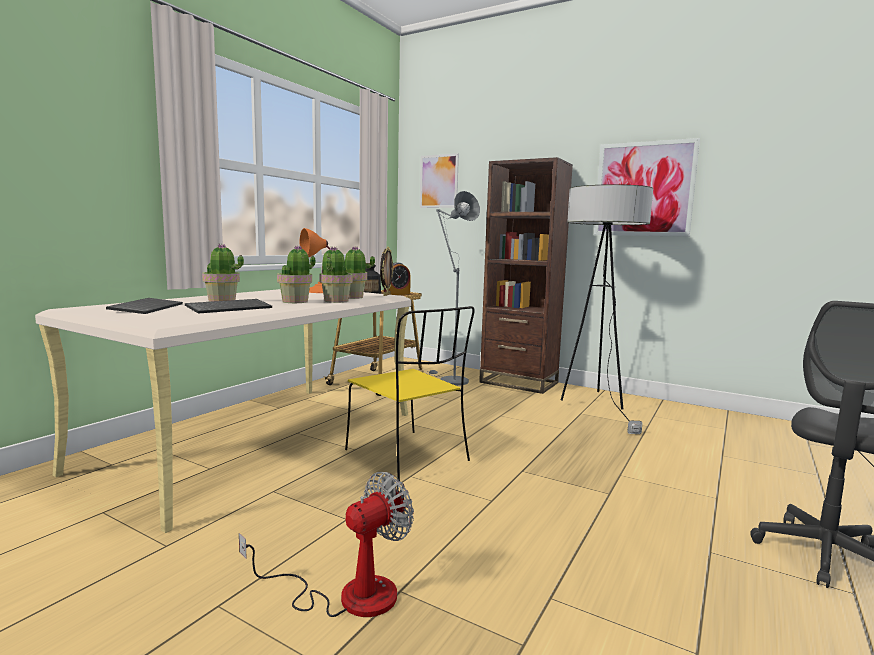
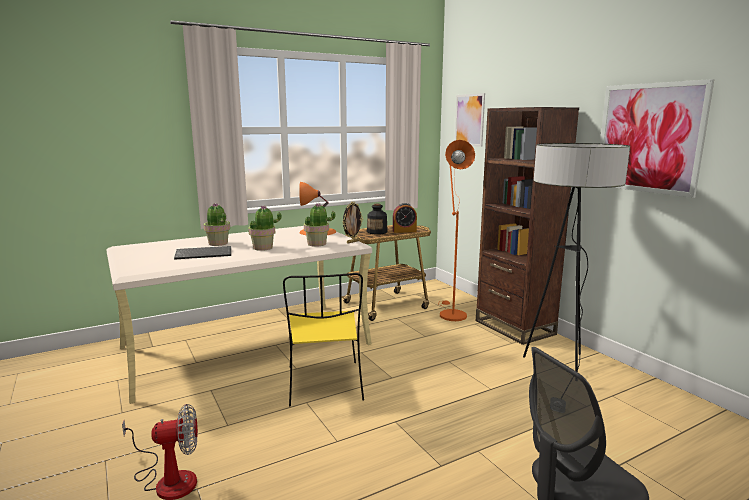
camera: 30 degrees right, 5 degrees up
keyboard [106,298,183,314] -> none
potted plant [319,246,353,303] -> none
grey floor lamp [427,191,480,386] -> orange floor lamp [440,140,475,321]

